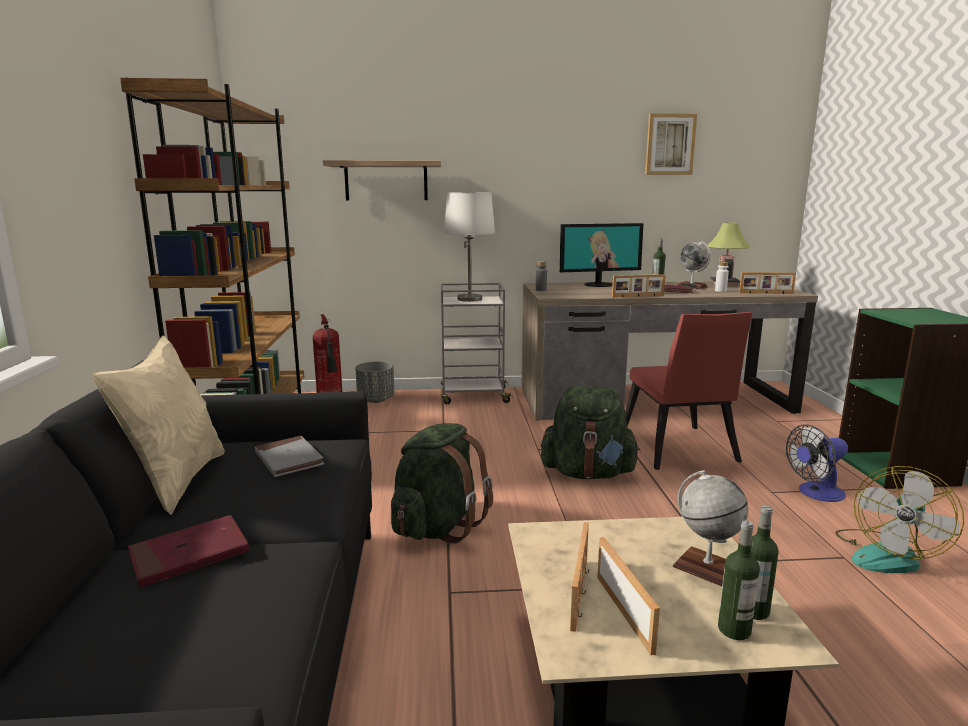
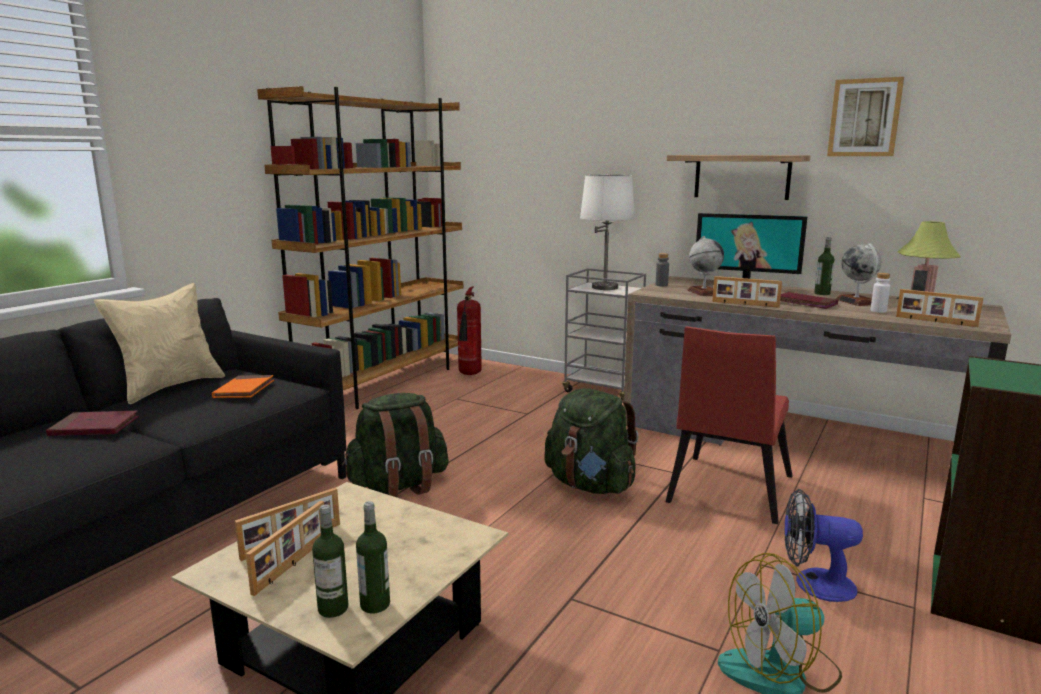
camera: 35 degrees right, 0 degrees up
grey book [255,436,324,477] -> orange book [212,375,274,398]
shelf [323,160,441,200] -> shelf moved to [667,155,810,200]
grey planter [355,362,395,403] -> none
globe [673,470,748,586] -> globe moved to [687,236,724,296]

